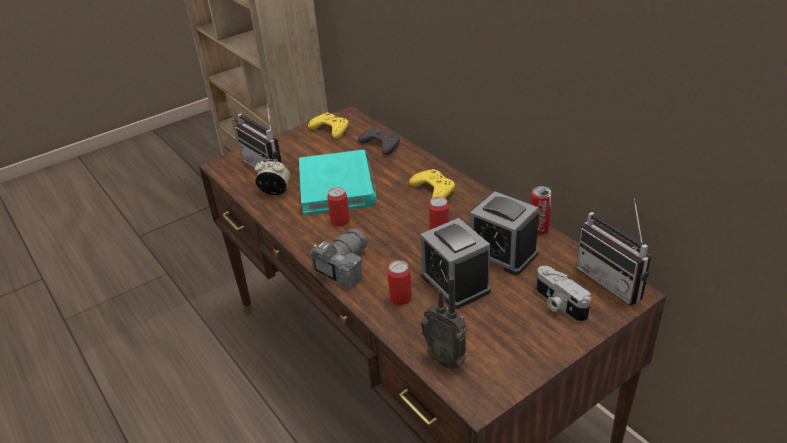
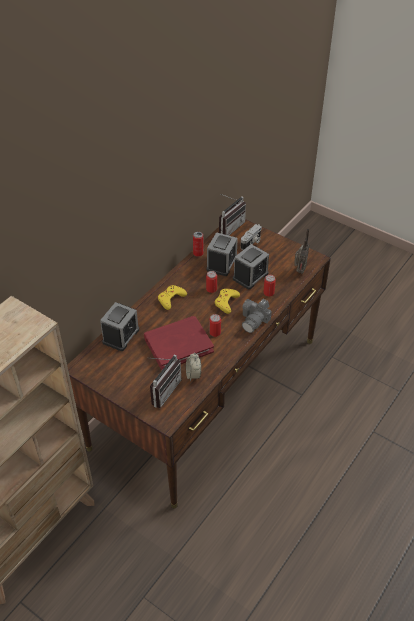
camera: 110 degrees left, 10 degrees up
turquoise book [299,150,377,215] -> red book [144,316,214,370]
yellow game controller [308,112,349,139] -> yellow game controller moved to [215,289,240,314]
camera [310,229,368,290] -> camera turned 75 degrees counterclockwise [242,299,272,333]
grey game controller [358,126,400,155] -> alarm clock [100,302,139,351]

